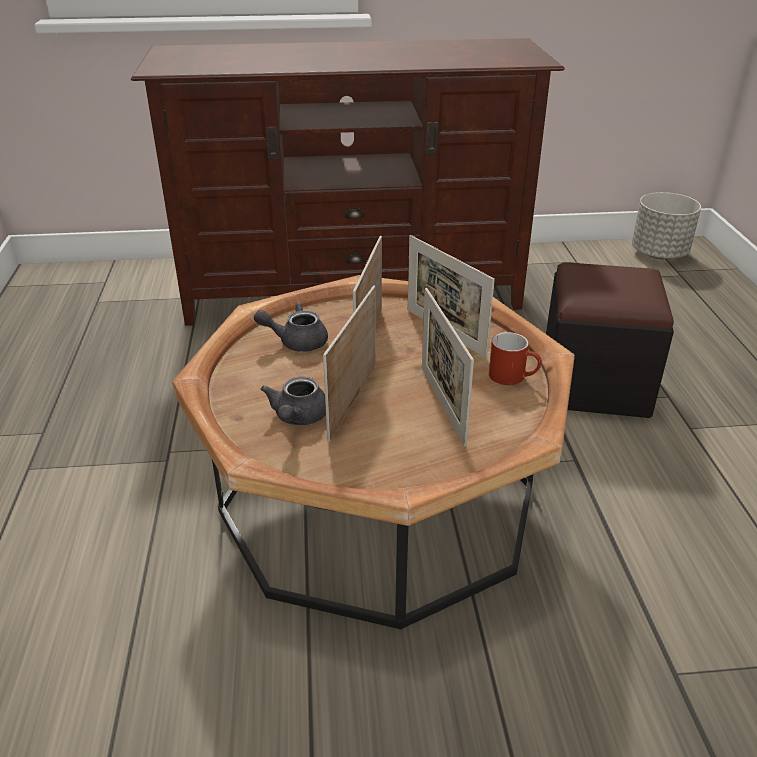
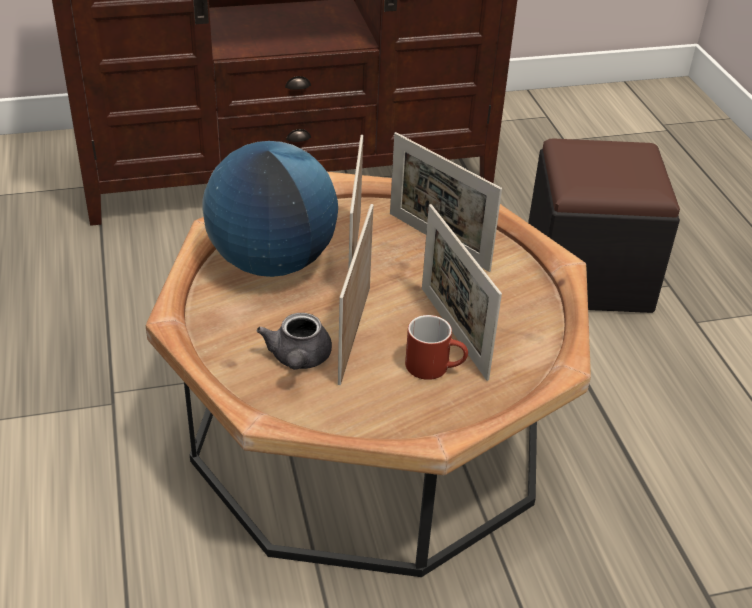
camera: 10 degrees left, 5 degrees up
grey teapot [254,302,328,352] -> globe [202,141,338,277]
red mug [489,332,542,385] -> red mug moved to [405,315,468,380]
grey planter [632,192,701,259] -> none

